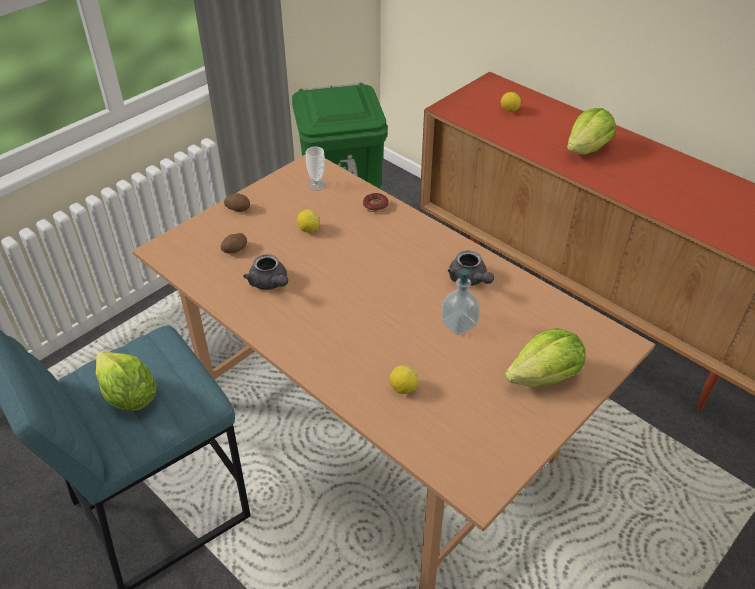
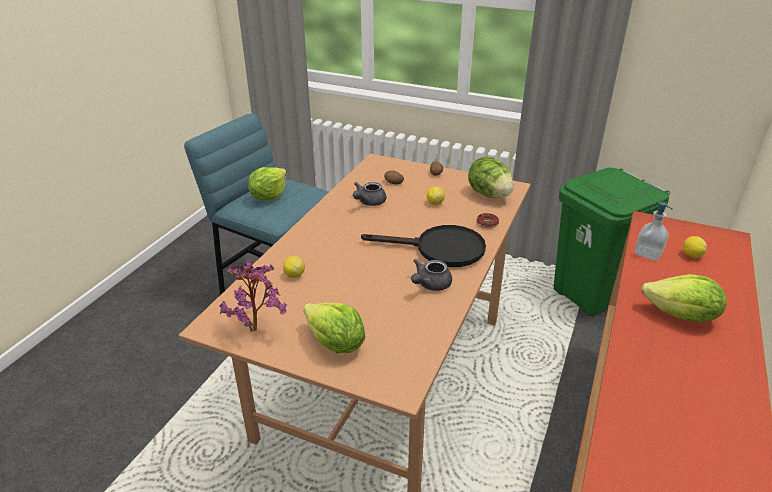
camera: 70 degrees right, 10 degrees down
cup [306,147,326,191] -> lettuce [468,157,514,198]
soap dispenser [441,269,480,335] -> soap dispenser moved to [635,202,673,261]
none -> potted plant [220,261,287,332]
none -> black frying pan [361,225,486,267]

